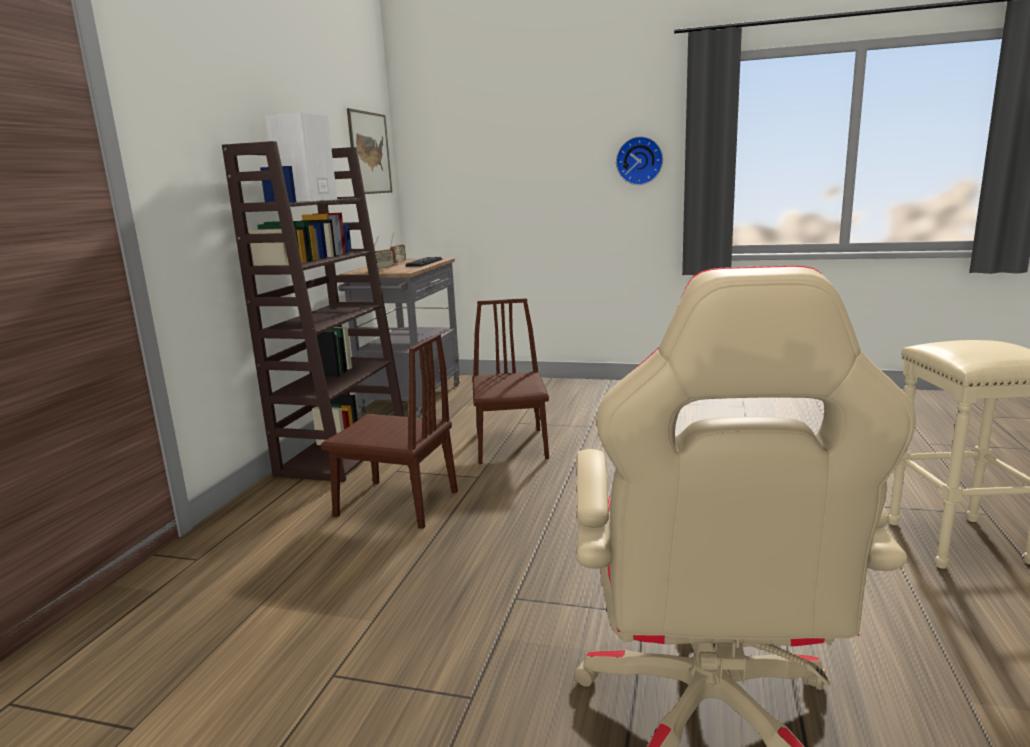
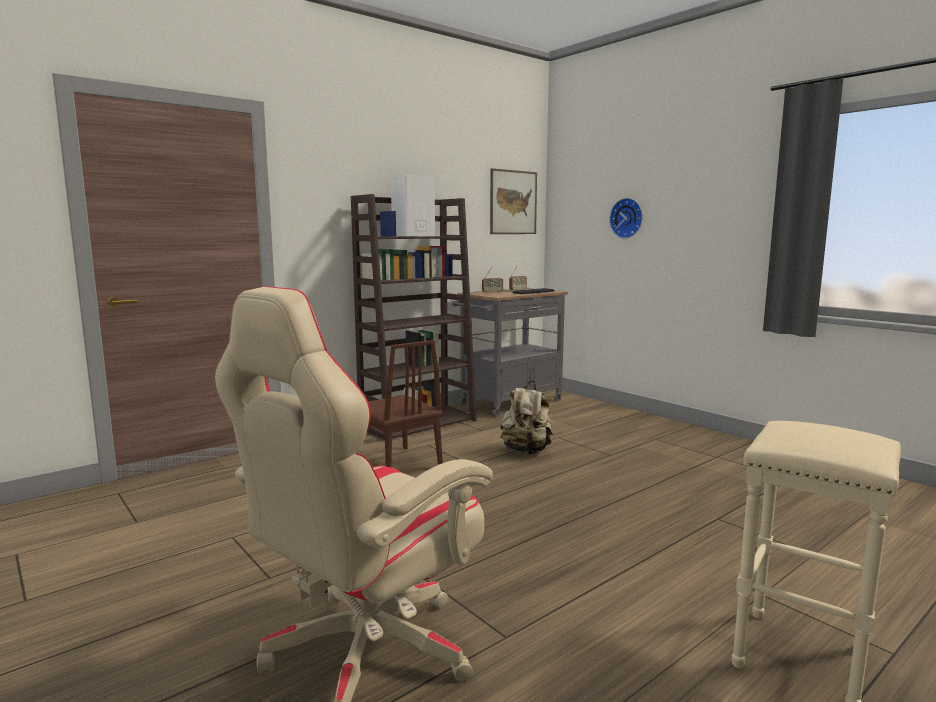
camera: 35 degrees right, 5 degrees down
brown chair [472,298,549,464] -> beige backpack [501,381,553,454]
wall clock [616,136,663,185] -> wall clock moved to [609,198,643,239]

